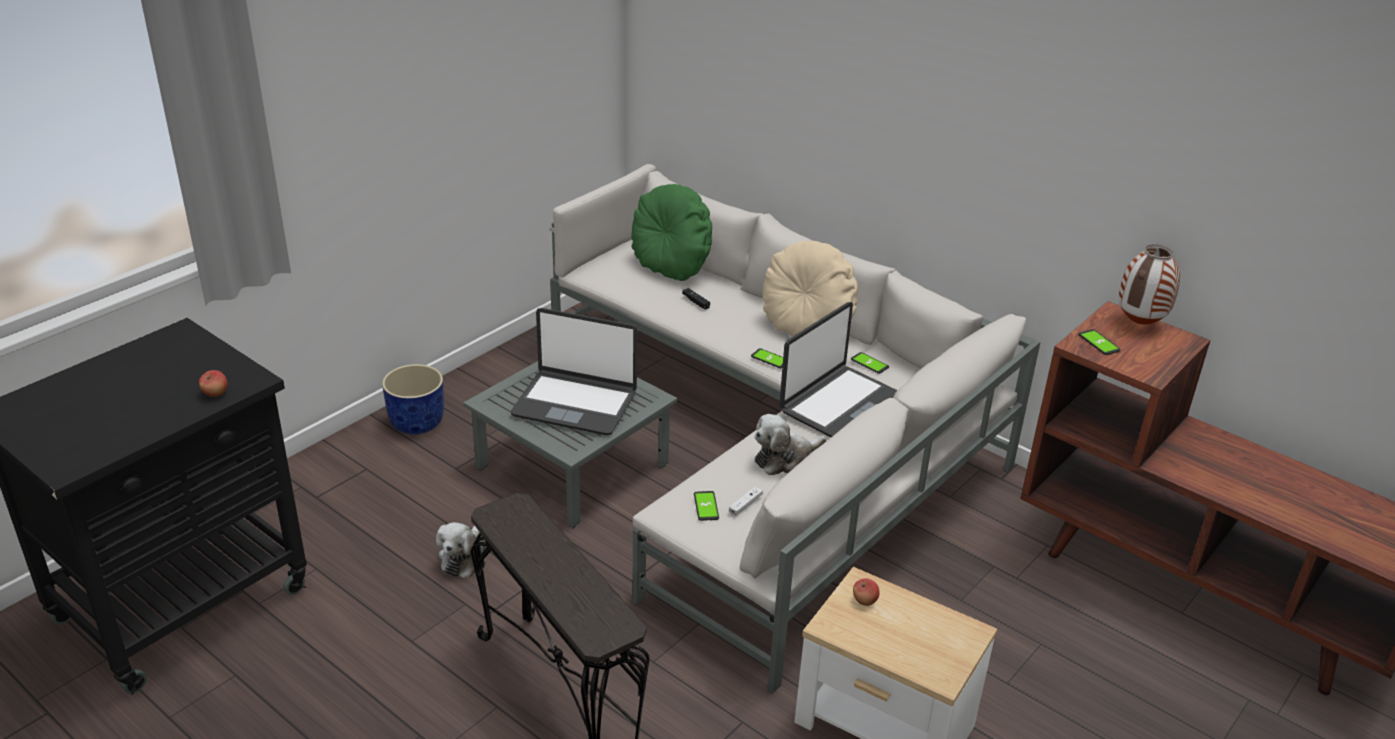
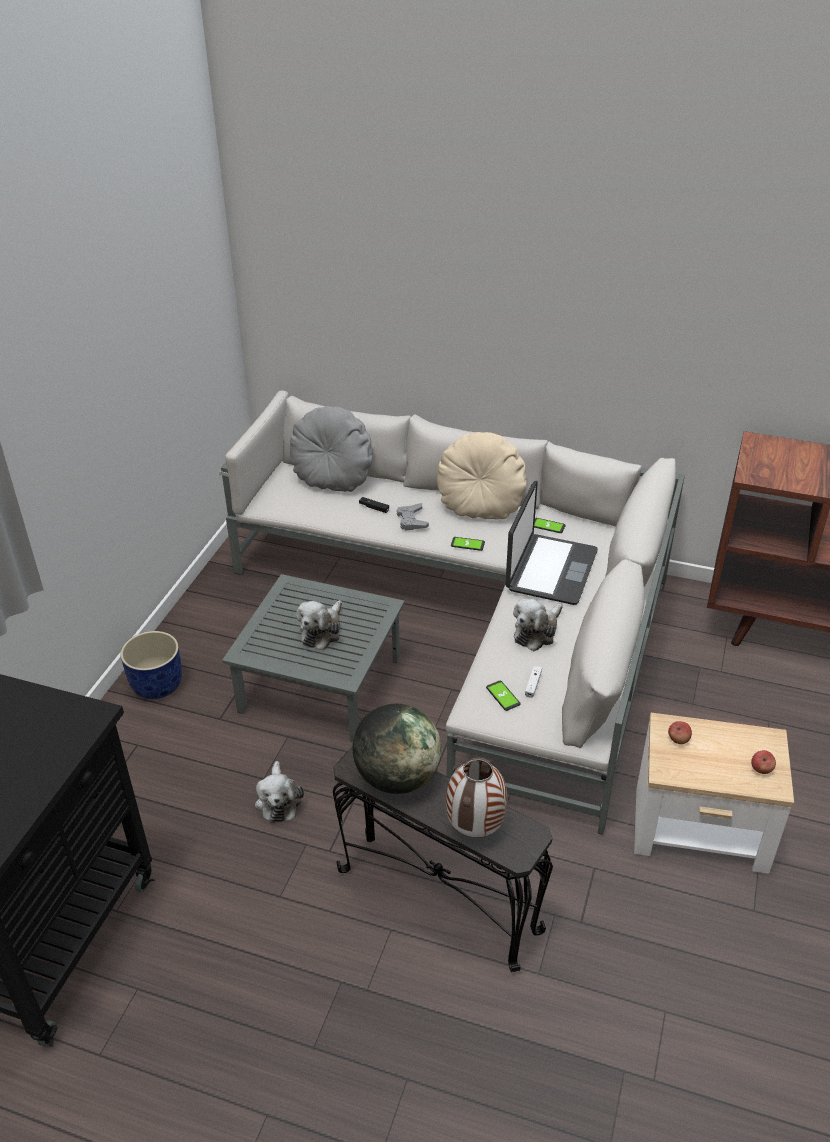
camera: 20 degrees left, 5 degrees up
apple [199,370,228,397] -> apple moved to [751,750,776,774]
laptop [511,308,637,435] -> plush toy [297,600,342,650]
green pillow [631,184,712,281] -> grey pillow [290,406,373,492]
phone [1078,329,1121,355] -> none
vase [1119,244,1180,325] -> vase moved to [446,757,507,838]
none -> globe [353,704,441,794]
none -> grey game controller [397,503,429,530]

